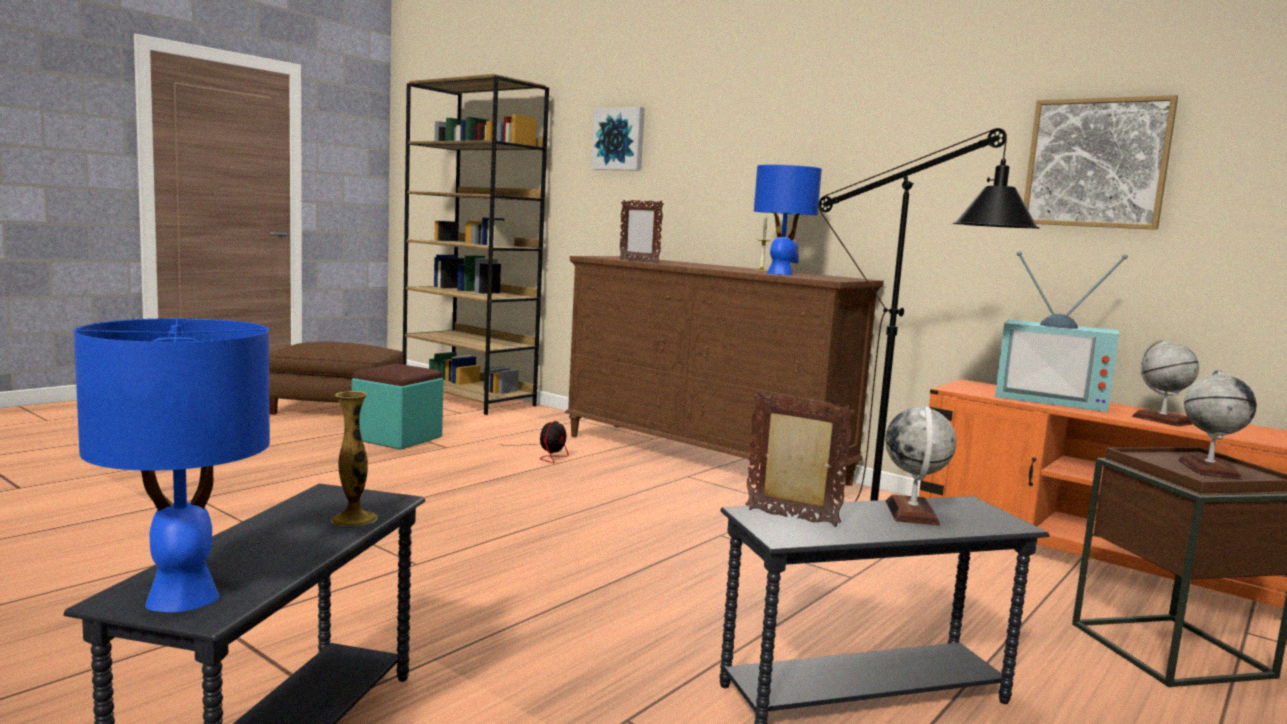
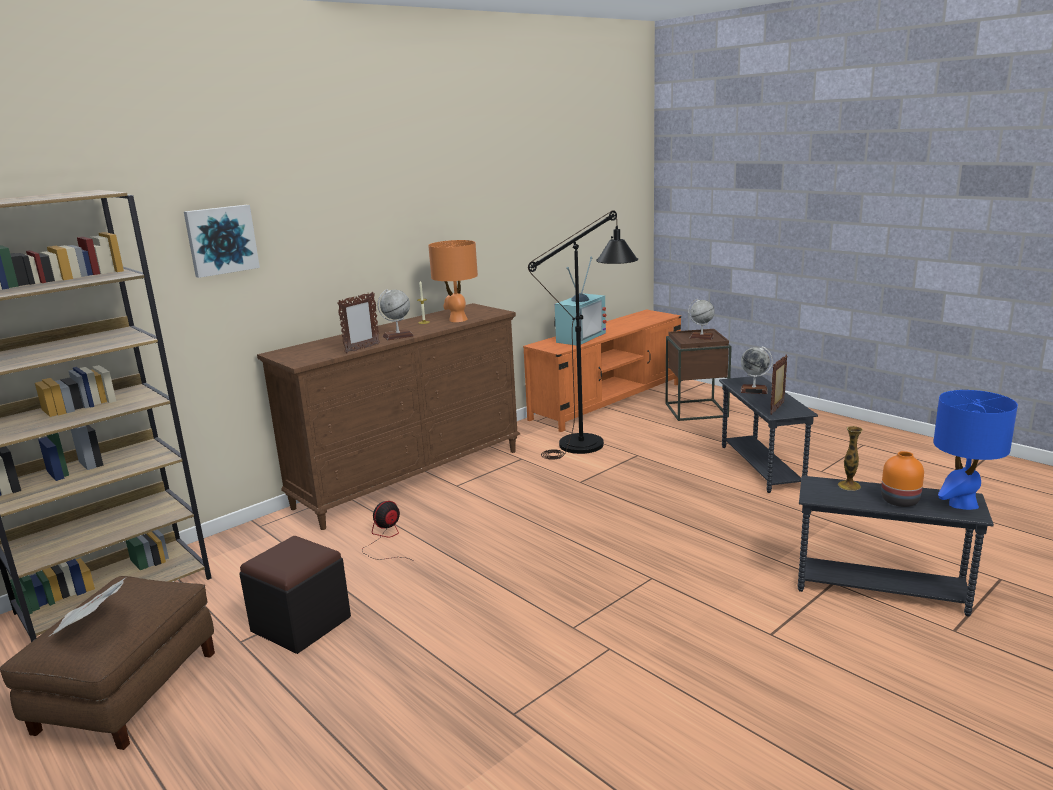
camera: 80 degrees left, 10 degrees up
turquoise ottoman [352,364,443,450] -> black ottoman [239,536,351,654]
fan [499,421,568,463] -> fan turned 75 degrees counterclockwise [362,501,415,562]
blue table lamp [754,165,822,275] -> orange table lamp [428,240,478,322]
picture [1024,95,1178,230] -> none
globe [1132,339,1199,427] -> globe moved to [378,289,414,340]
none -> newspaper [48,578,125,637]
none -> orange vase [881,451,924,507]

